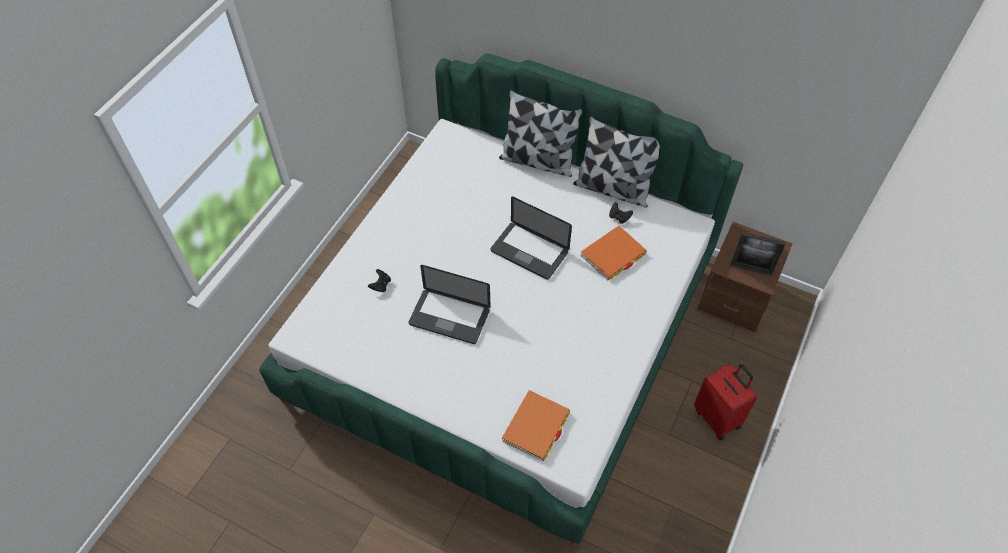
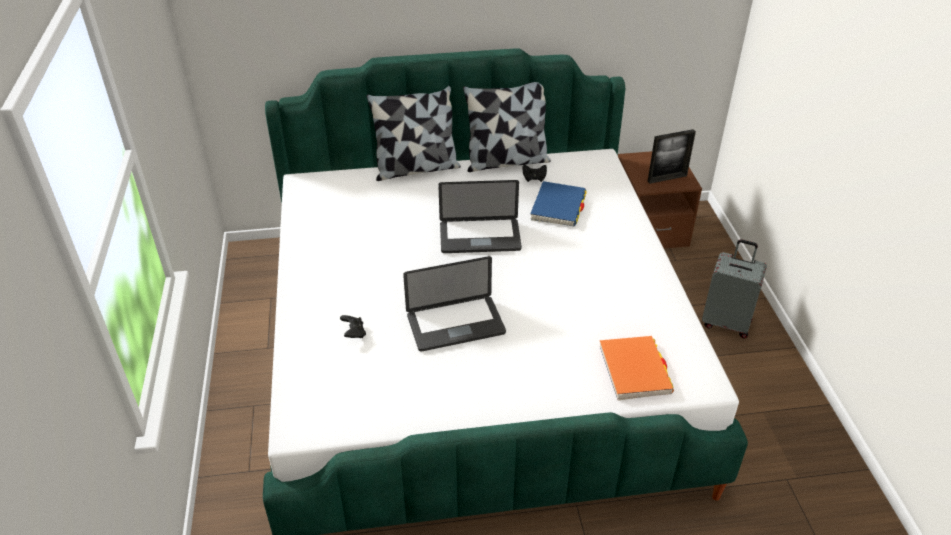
camera: 35 degrees left, 15 degrees down
orange book [581,226,647,280] -> blue book [530,181,587,226]
red suitcase [694,364,757,440] -> grey suitcase [702,239,767,338]

